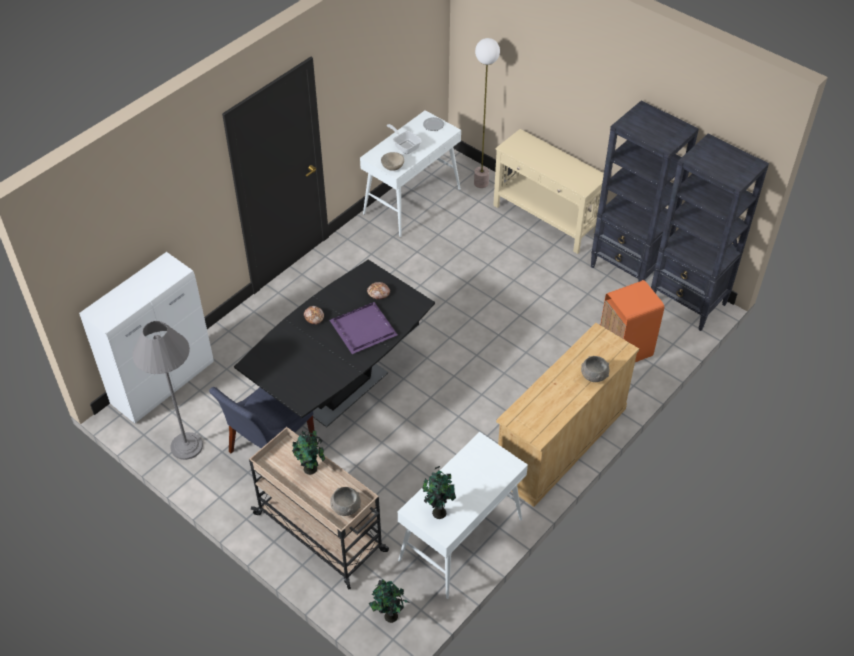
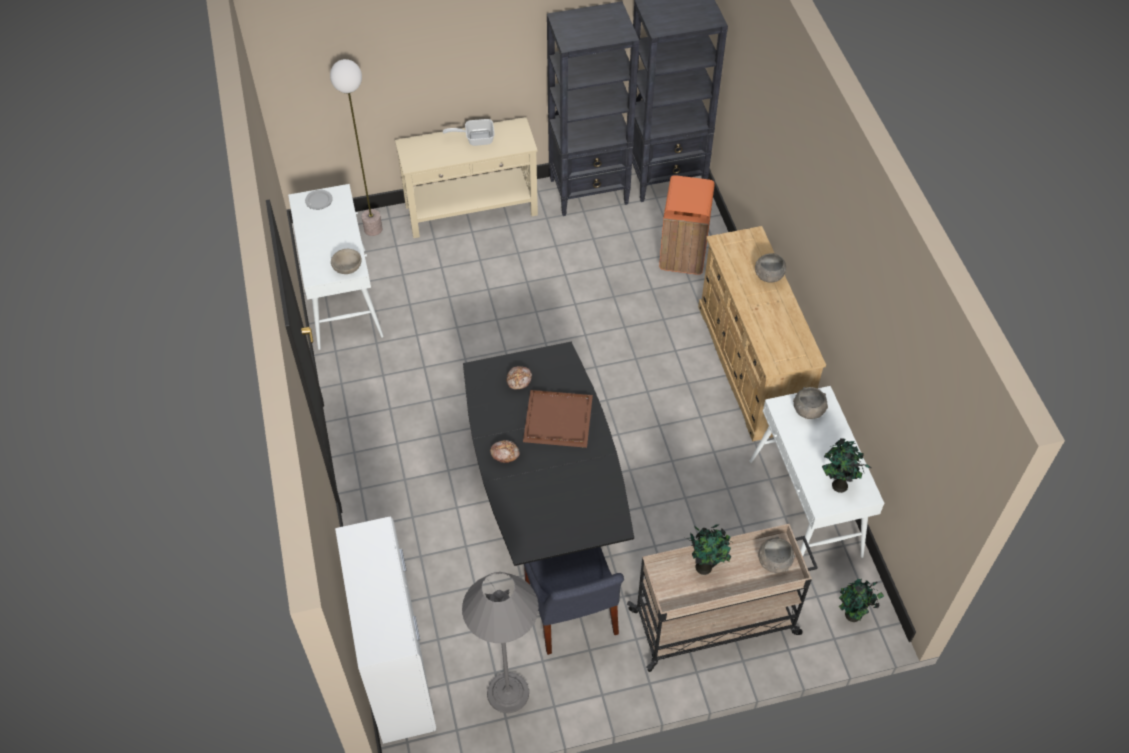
camera: 55 degrees left, 5 degrees up
purple tray [330,302,398,354] -> brown tray [523,390,593,448]
frying pan [387,124,422,154] -> frying pan moved to [443,119,495,146]
none -> grey bowl [793,387,828,419]

